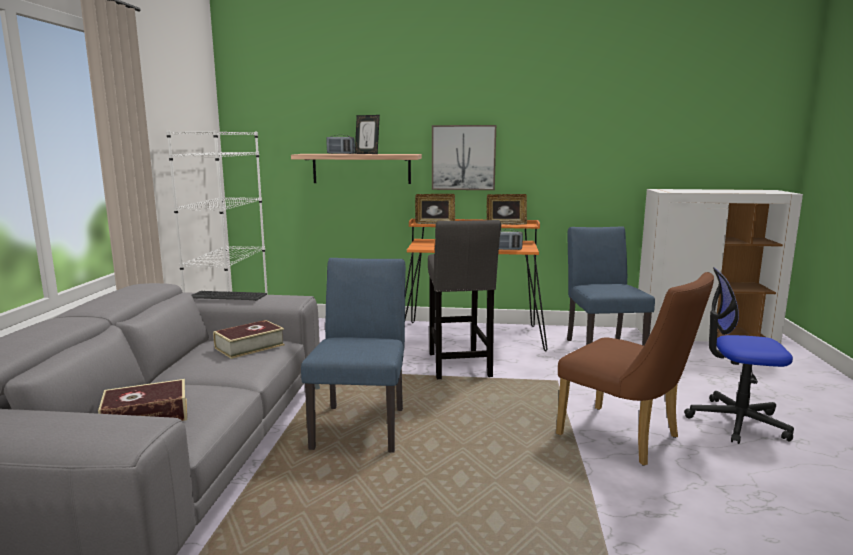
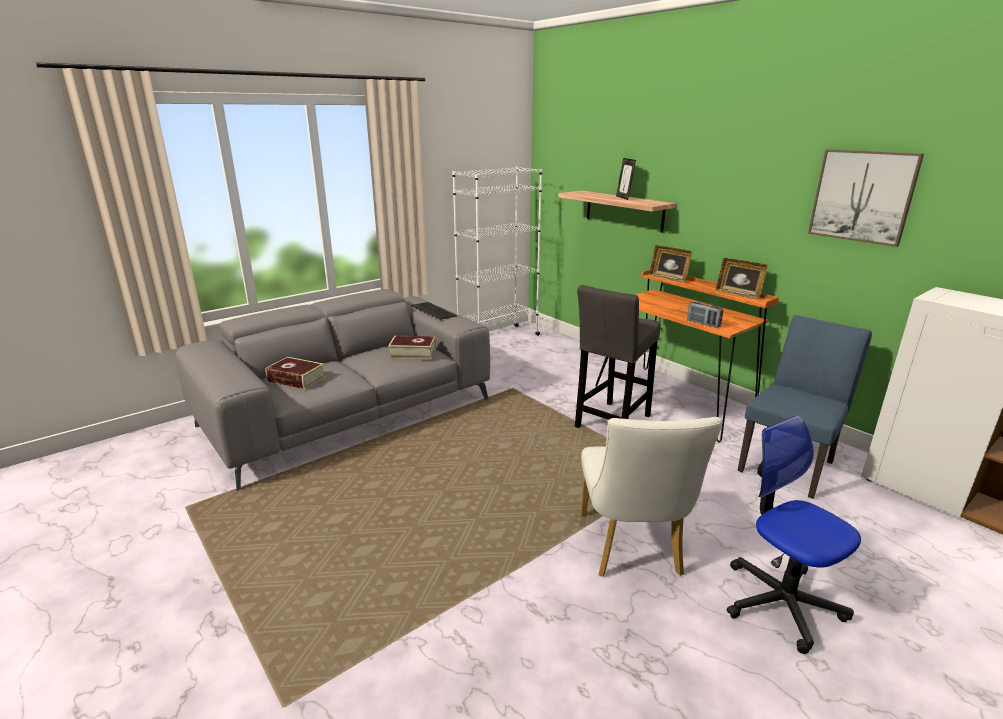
camera: 45 degrees right, 10 degrees up
blue chair [301,258,406,453] -> none
radio [327,135,355,154] -> none
picture [432,125,496,190] -> picture moved to [808,149,924,247]
brown chair [556,272,714,466] -> white chair [580,417,722,577]

